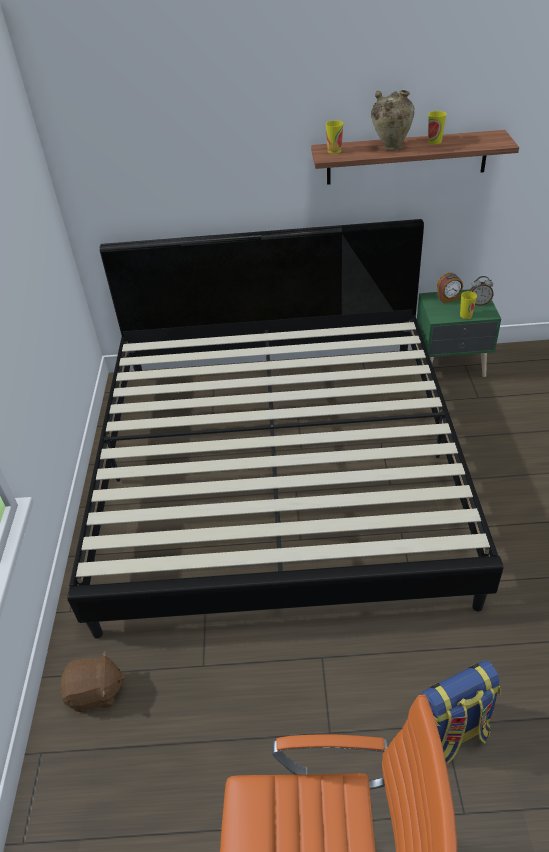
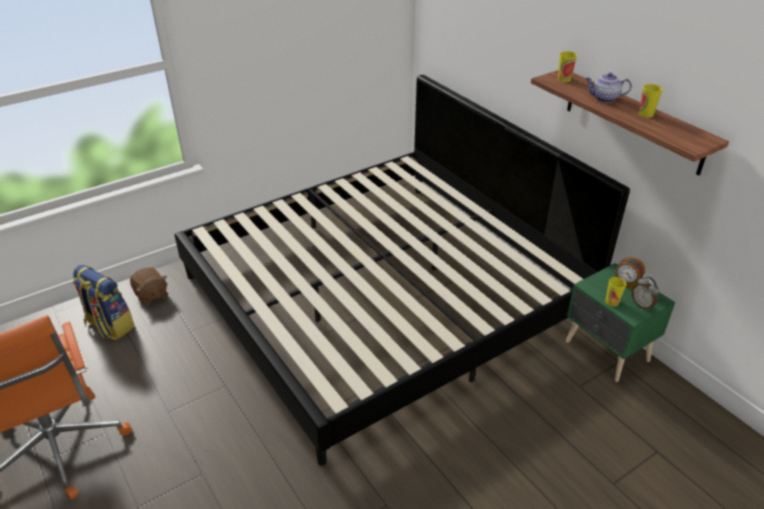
camera: 55 degrees right, 5 degrees down
beige vase [371,90,414,151] -> teapot [586,73,632,103]
backpack [421,660,501,764] -> backpack moved to [73,265,135,340]

